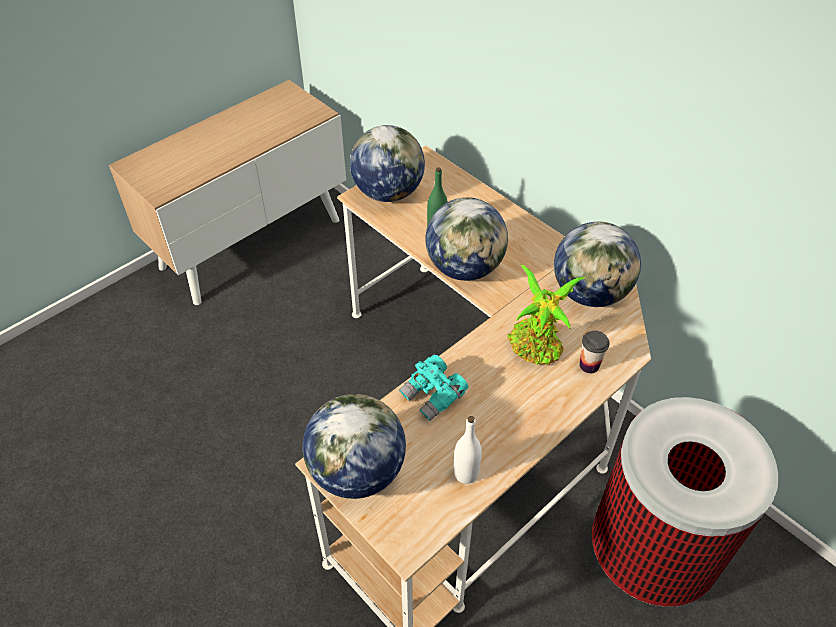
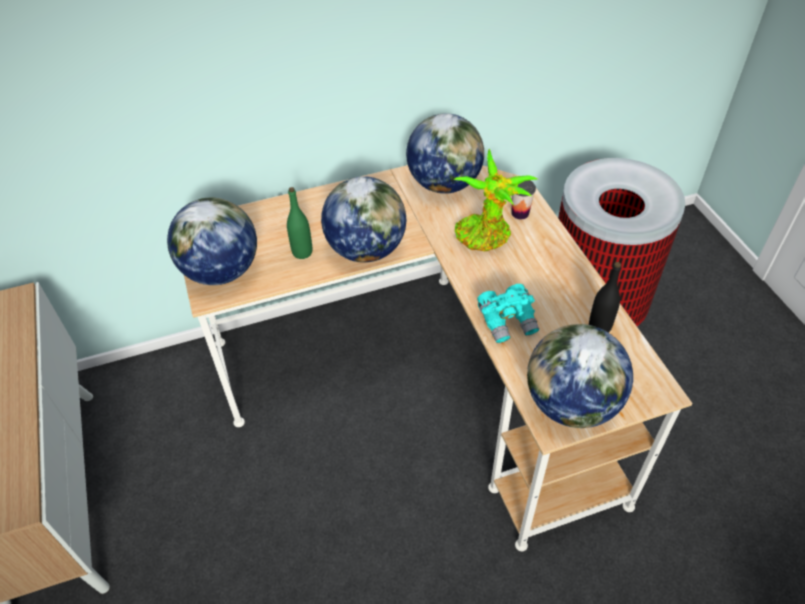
camera: 65 degrees left, 0 degrees up
white bottle [454,416,482,484] -> black bottle [589,262,621,333]

